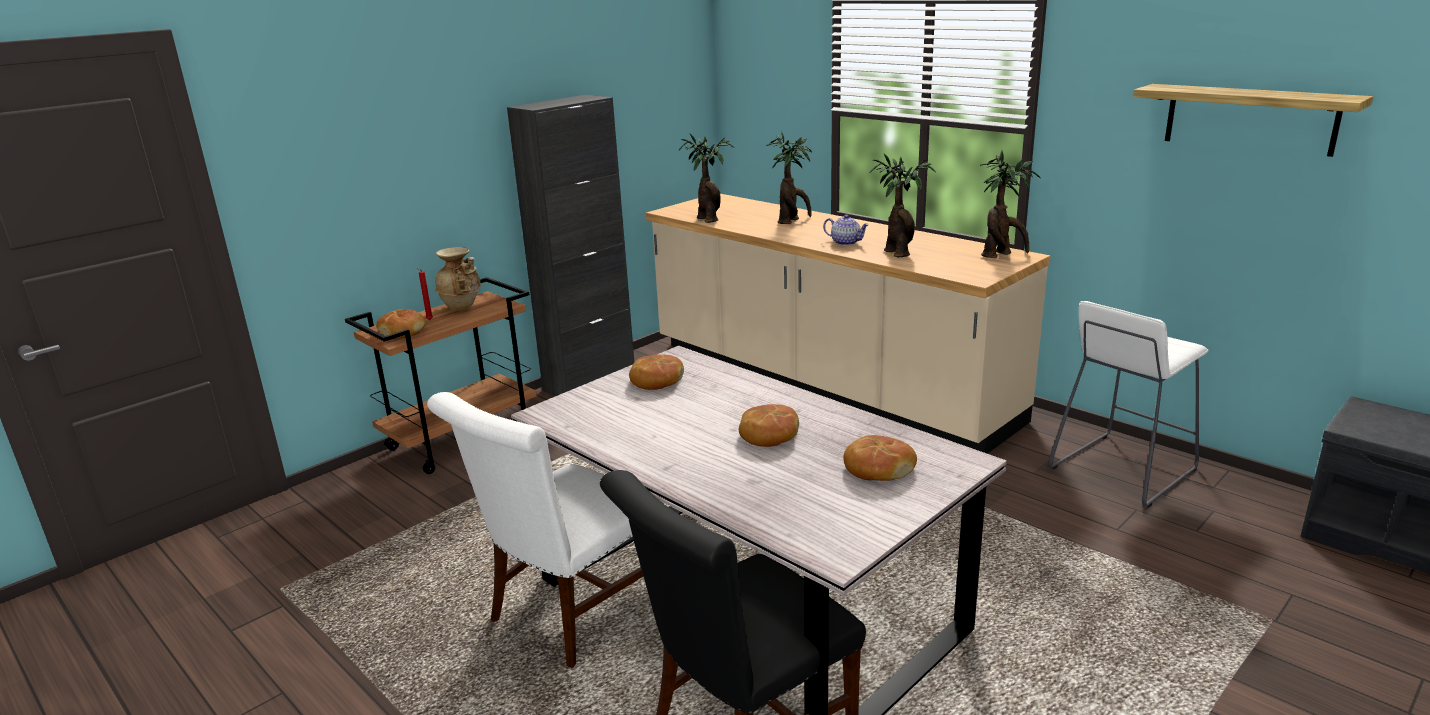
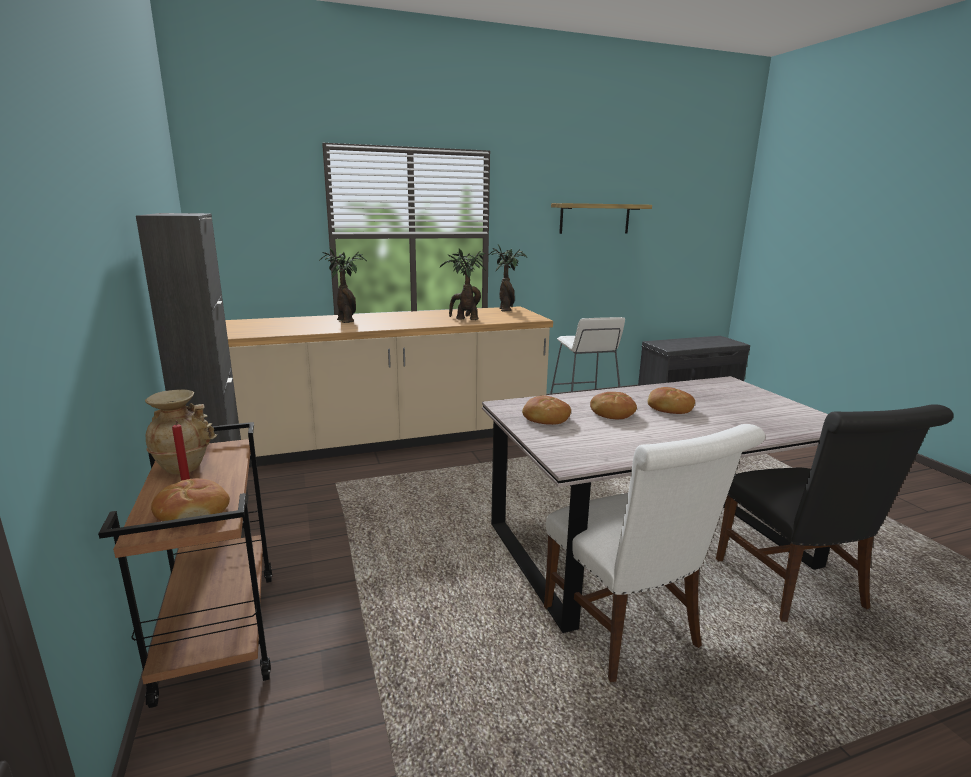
camera: 65 degrees left, 5 degrees down
potted plant [679,133,734,223] -> none
teapot [823,215,869,246] -> none
bread [843,435,917,481] -> bread moved to [590,392,637,419]

